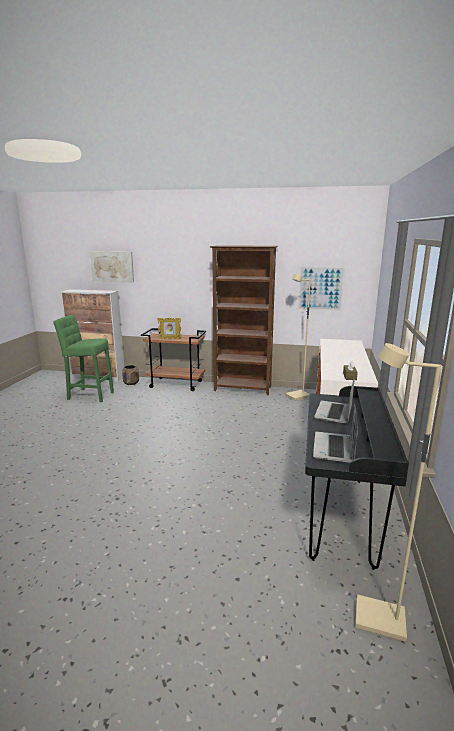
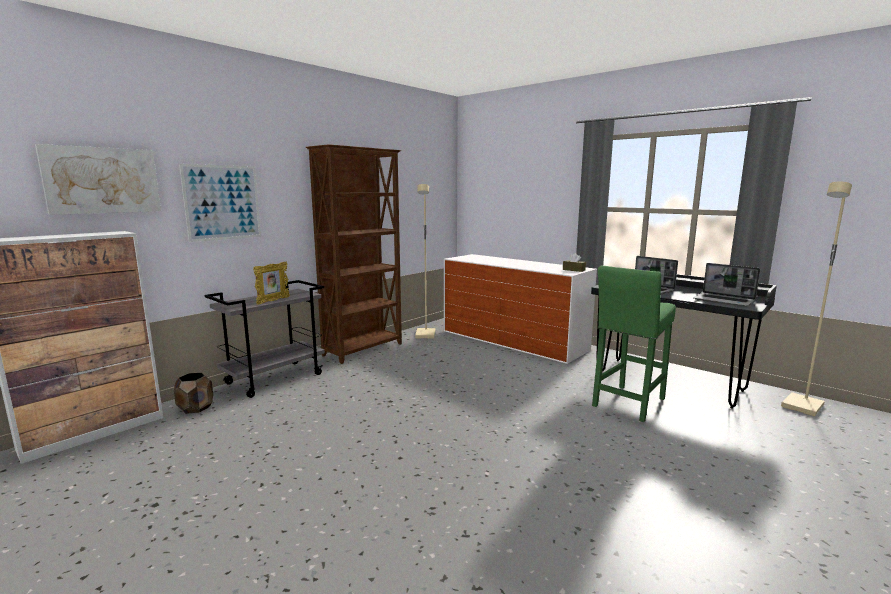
camera: 60 degrees left, 5 degrees down
green stool [53,315,114,402] -> green stool moved to [592,265,676,422]
brown cart [141,328,206,391] -> grey cart [205,280,325,398]
picture [298,266,345,311] -> picture moved to [179,164,261,242]

